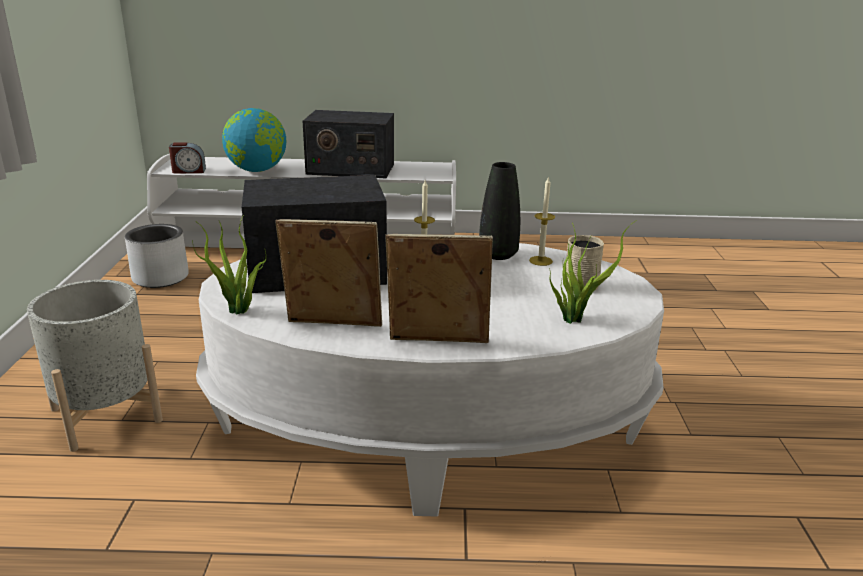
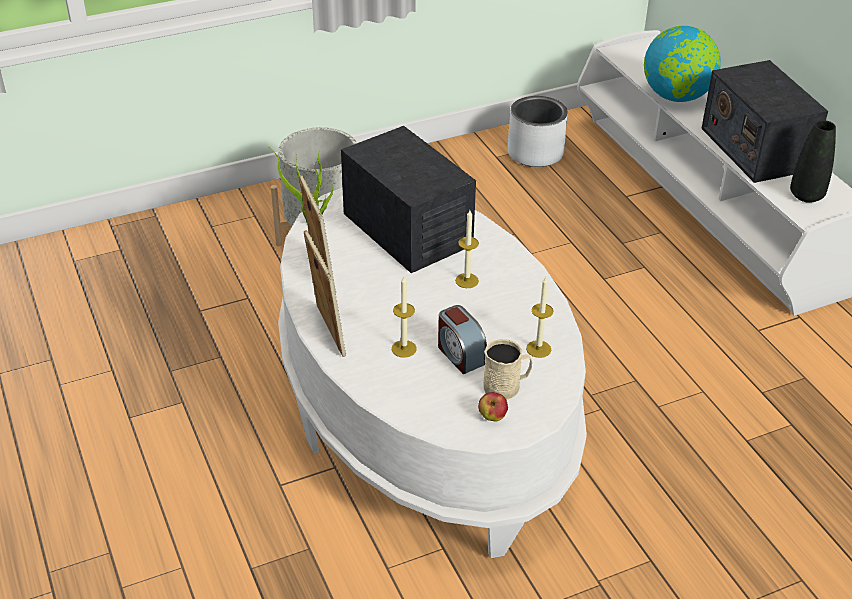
camera: 65 degrees right, 15 degrees up
alarm clock [169,142,206,174] -> alarm clock moved to [438,305,487,374]
black vase [479,162,520,260] -> black vase moved to [790,120,836,203]
potted plant [549,220,637,324] -> none
none -> candle [392,277,417,358]
none -> apple [478,392,508,422]

